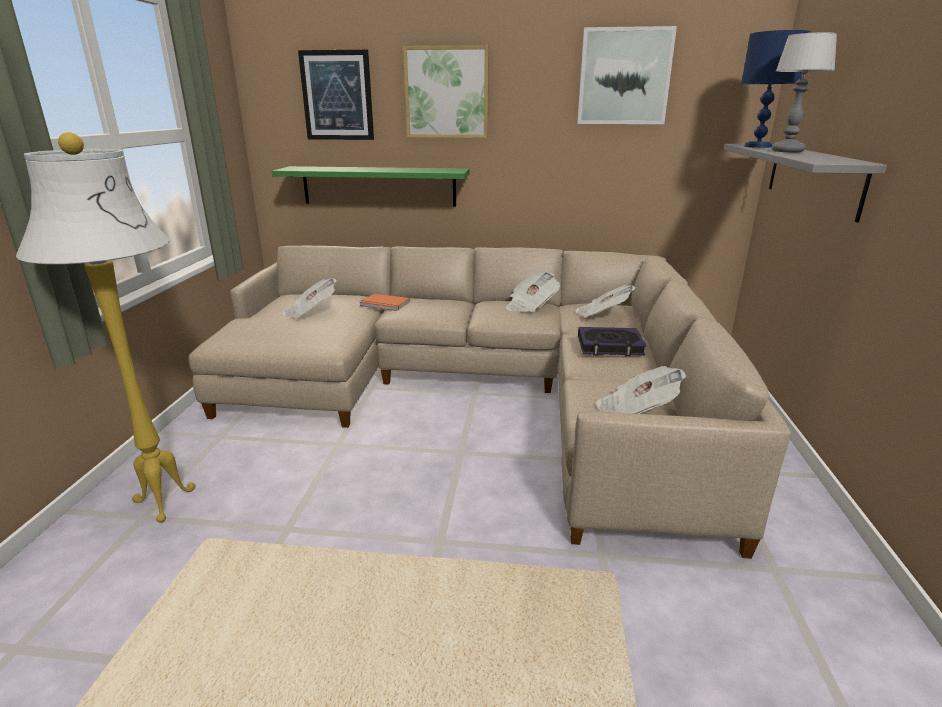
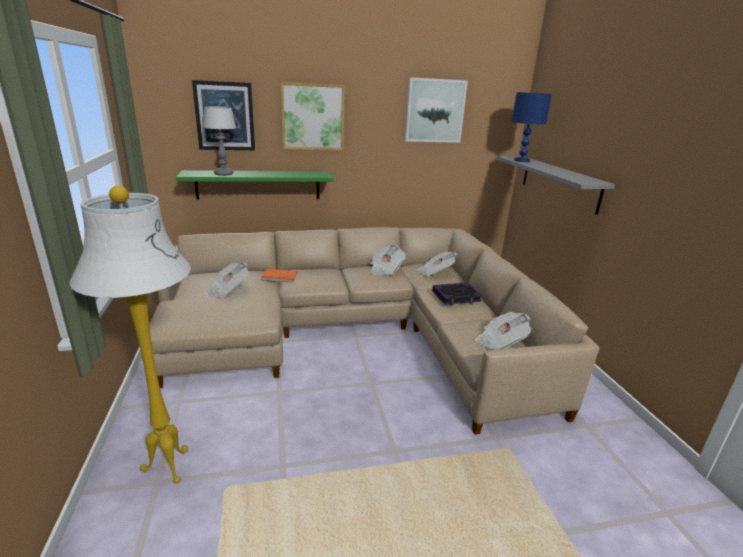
camera: 20 degrees left, 0 degrees up
table lamp [771,32,837,152] -> table lamp moved to [203,106,236,176]

